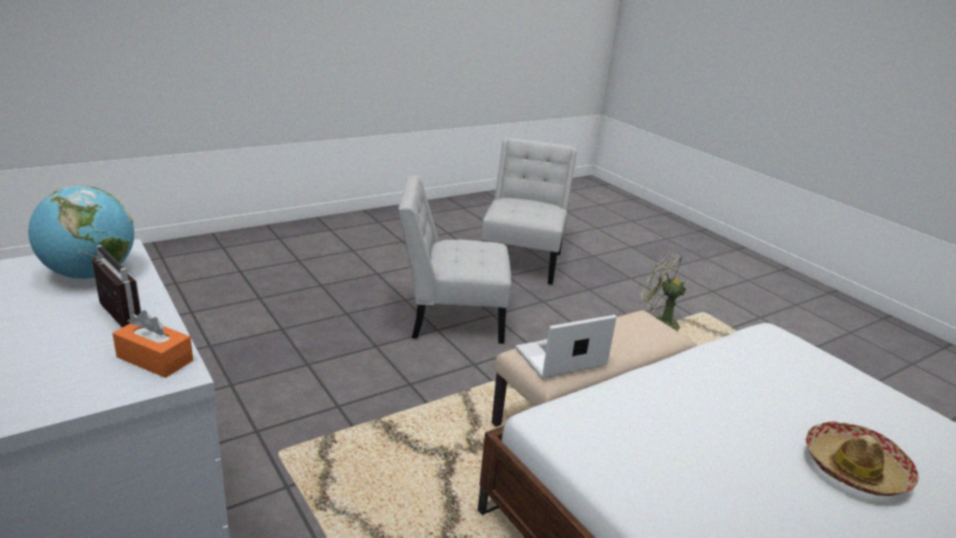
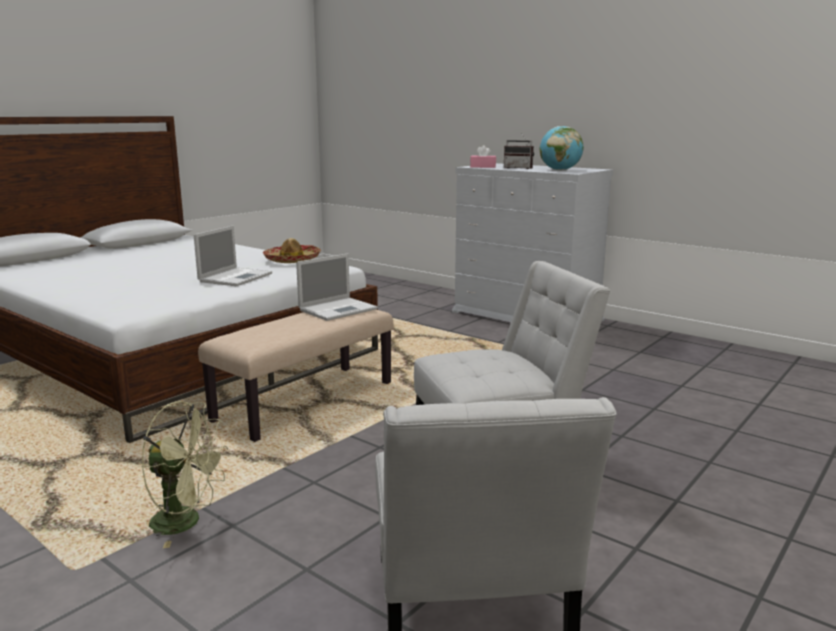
camera: 165 degrees right, 10 degrees down
orange tissue box [112,310,193,378] -> pink tissue box [470,145,496,168]
hat [805,421,919,496] -> hat moved to [263,238,321,263]
none -> laptop [194,226,272,286]

